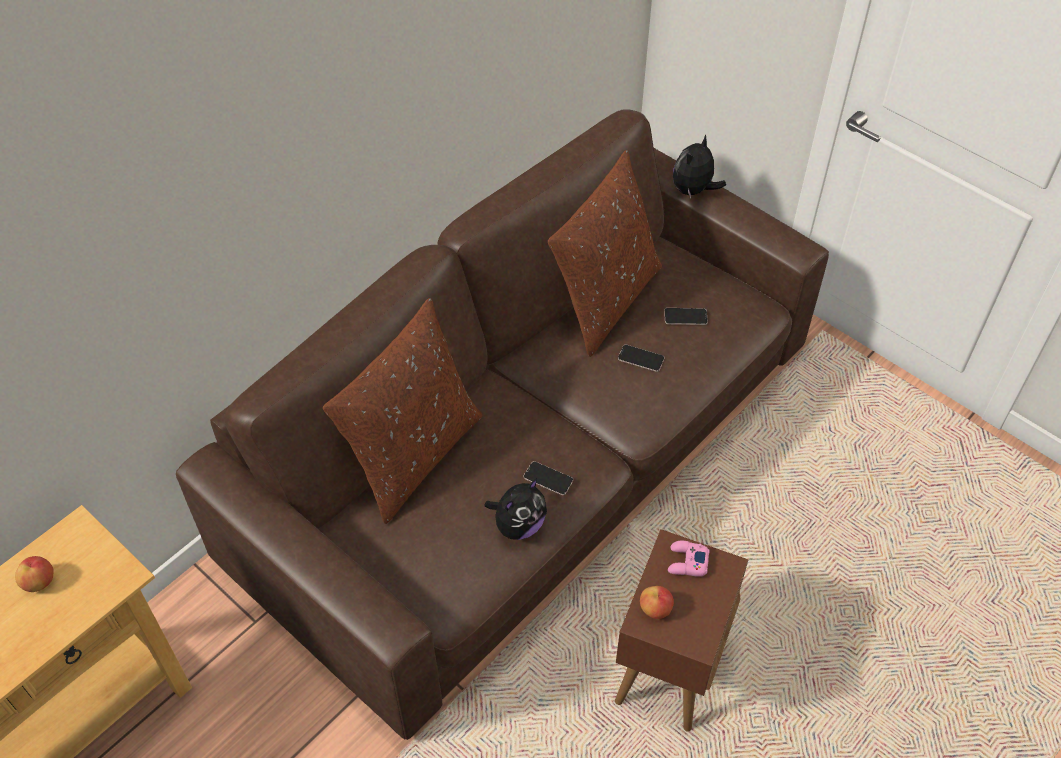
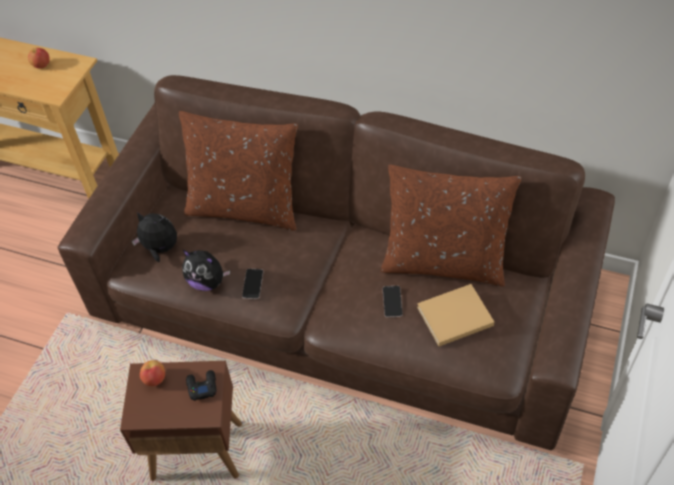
camera: 70 degrees right, 0 degrees up
phone [664,308,708,325] -> beige book [417,284,494,346]
pink game controller [668,541,710,577] -> black game controller [186,370,216,401]
plush toy [673,134,726,198] -> plush toy moved to [131,212,177,262]

